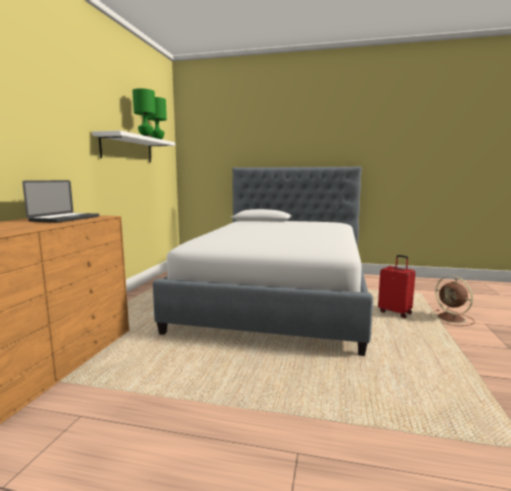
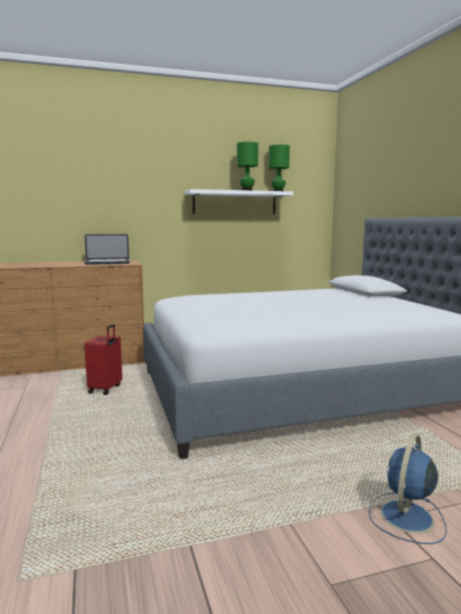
camera: 60 degrees right, 0 degrees up
red suitcase [378,255,416,318] -> red suitcase moved to [84,324,122,395]
brown fan [430,276,475,326] -> blue fan [369,434,447,544]

